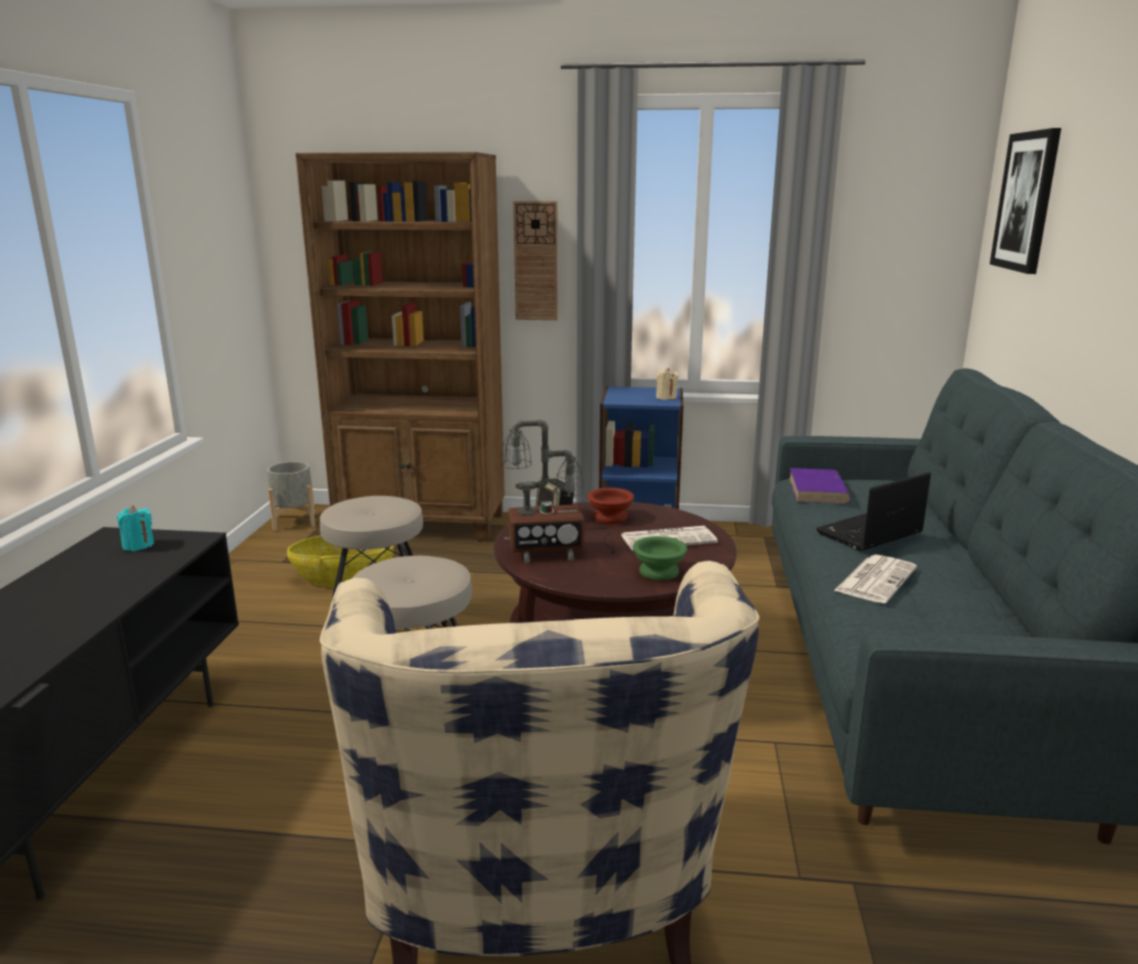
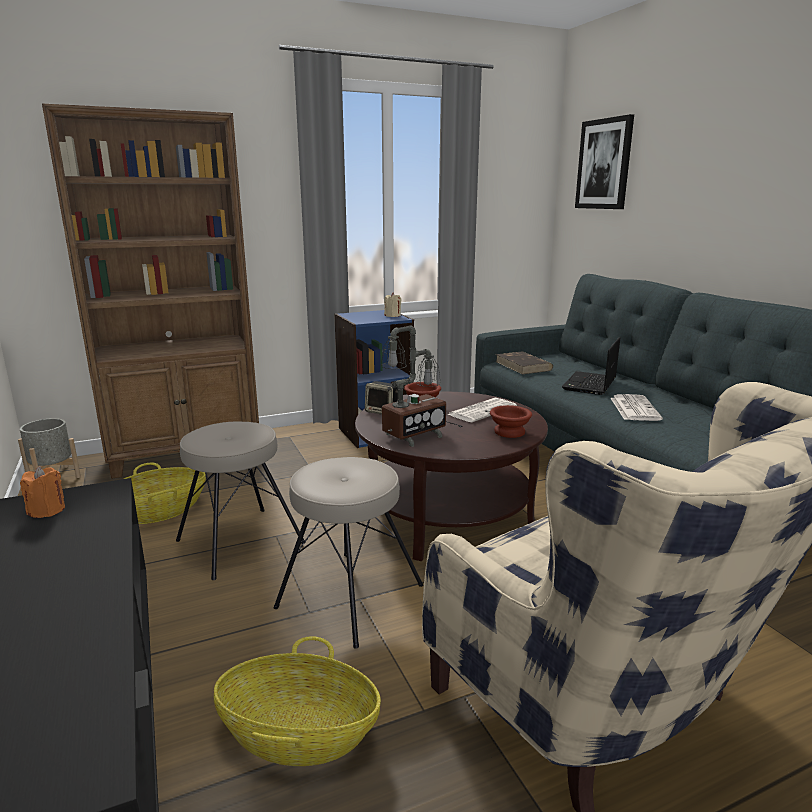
camera: 30 degrees left, 0 degrees up
turquoise candle [117,505,154,551] -> orange candle [20,466,65,518]
wall clock [513,201,558,320] -> none
green bowl [633,536,687,580] -> brown bowl [490,405,532,438]
purple book [789,468,851,504] -> brown book [496,352,553,374]
none -> basket [214,636,381,766]

